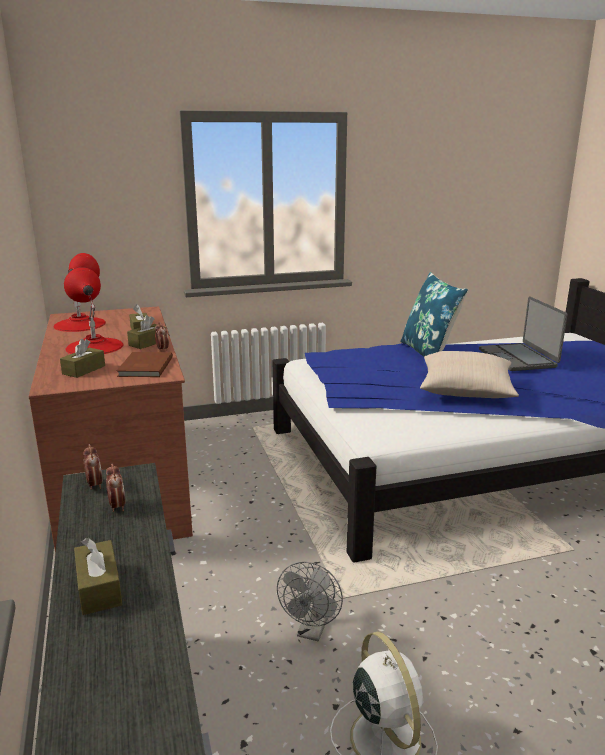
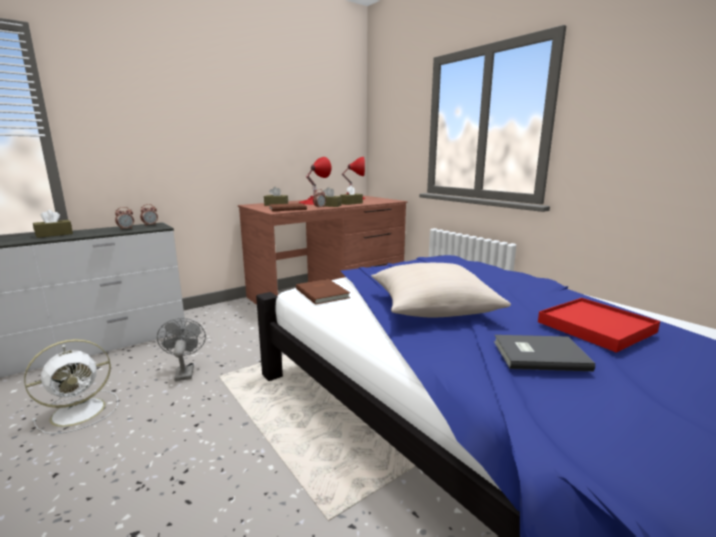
camera: 70 degrees right, 5 degrees down
grey fan [277,562,343,642] -> grey fan turned 75 degrees clockwise [157,318,206,381]
blue pillow [400,272,468,357] -> none
laptop [479,297,567,371] -> red tray [538,298,660,353]
none -> brown book [296,279,350,305]
none -> grey book [494,335,595,371]

